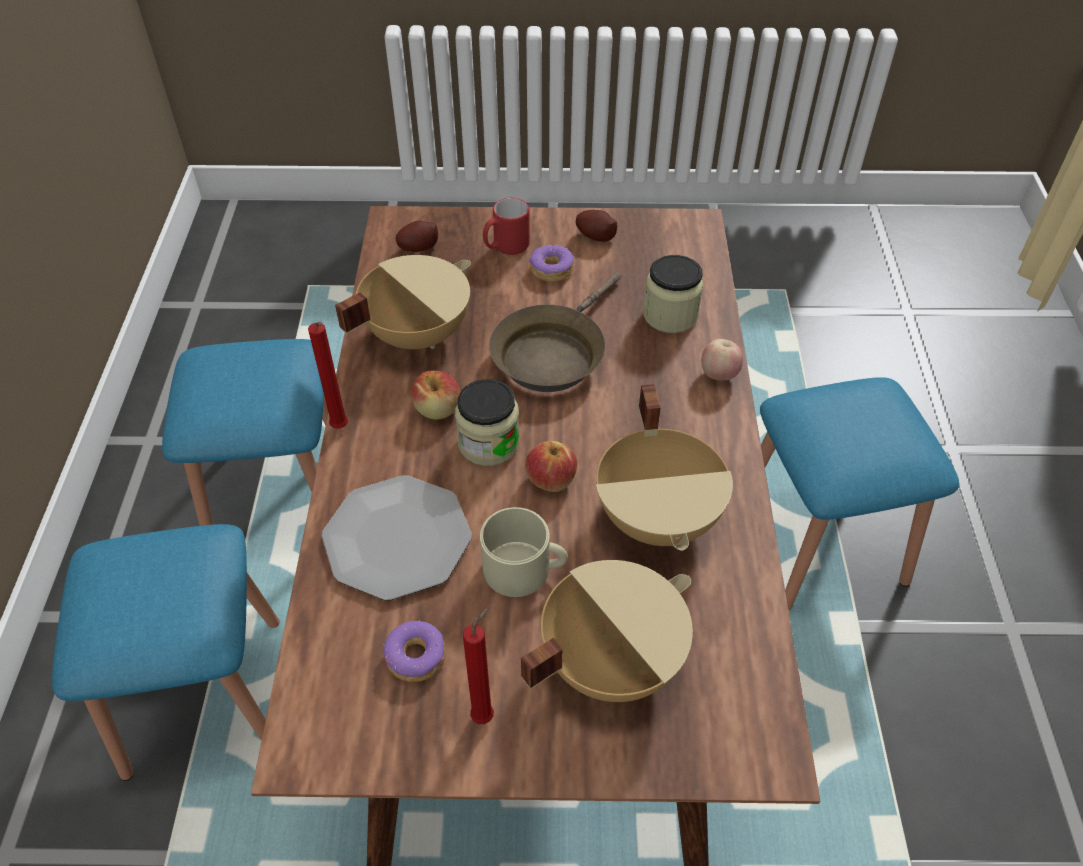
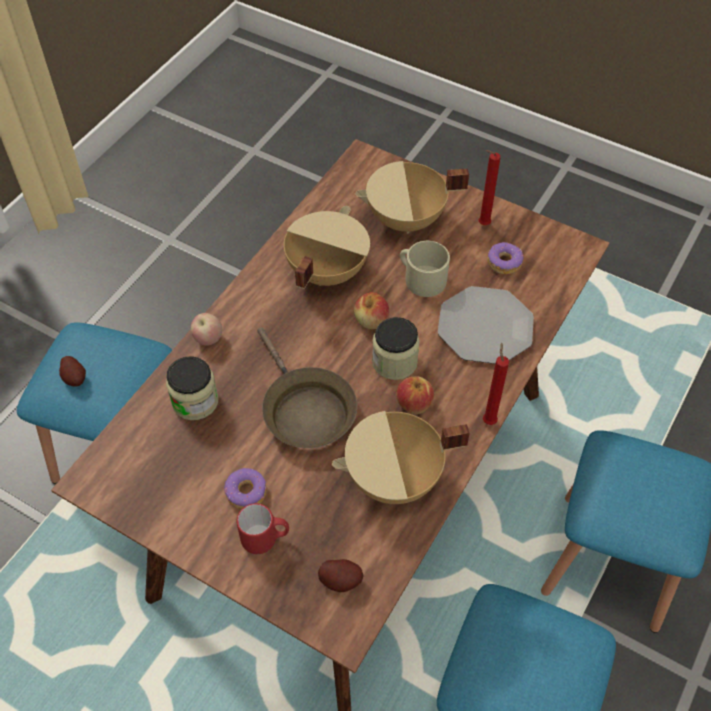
camera: 150 degrees left, 5 degrees up
brown frying pan [489,272,621,392] -> brown frying pan turned 90 degrees clockwise [257,327,357,448]
potato [576,210,618,242] -> potato moved to [59,356,86,387]

